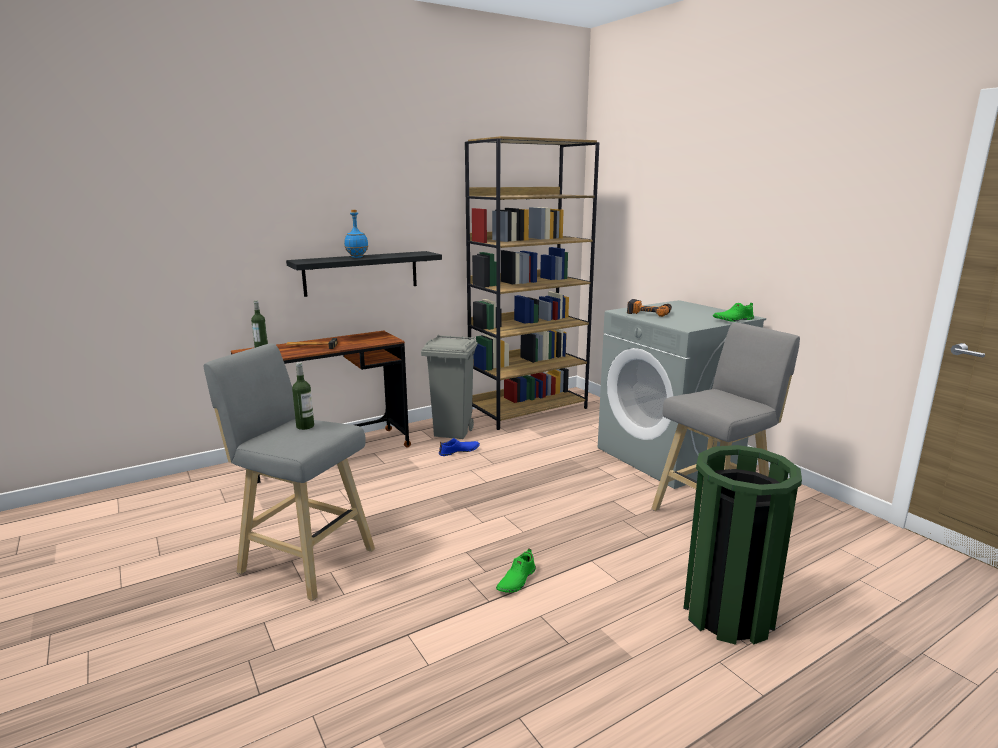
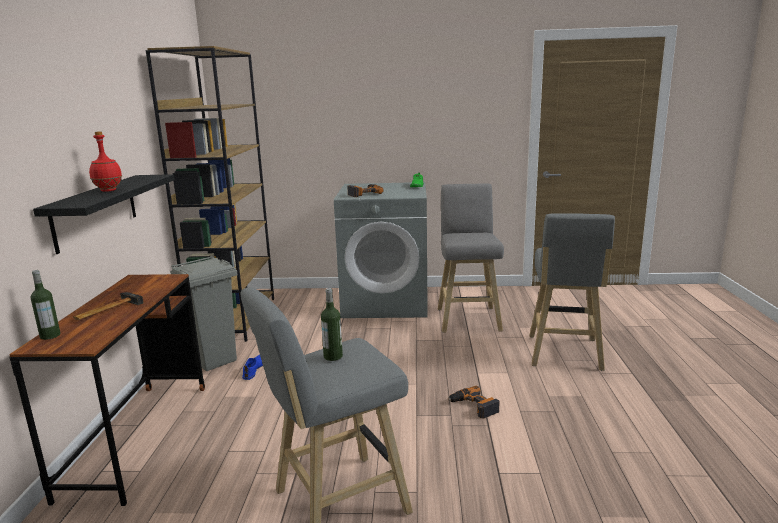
camera: 55 degrees left, 0 degrees up
blue bottle [344,210,368,258] -> red bottle [89,131,122,192]
green shoe [496,548,536,593] -> power drill [448,386,499,419]
green trash can [683,445,802,645] -> grey stool [529,214,615,371]

